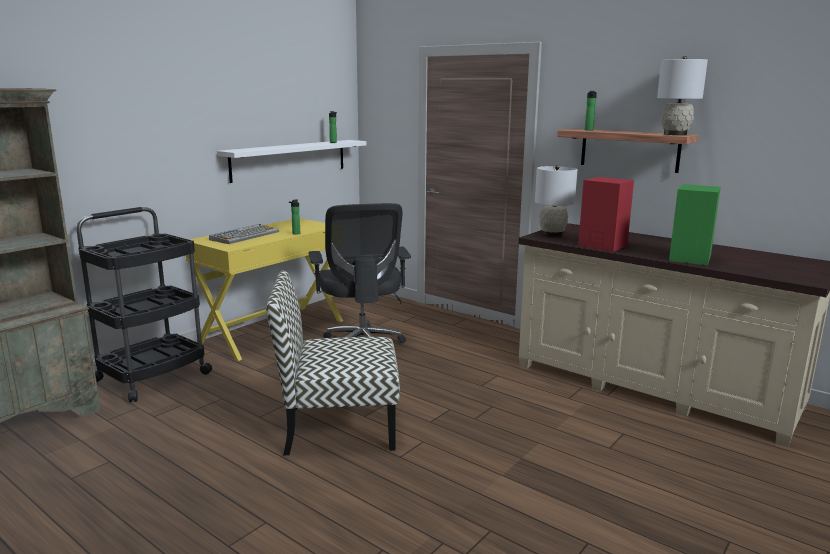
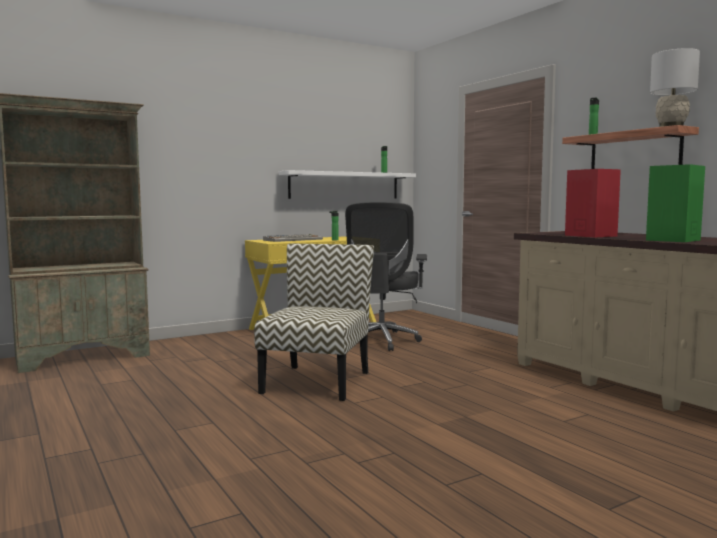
camera: 20 degrees right, 10 degrees down
black cart [77,207,212,402] -> none
chair [266,270,400,456] -> chair turned 90 degrees clockwise [254,244,374,401]
white table lamp [535,165,578,237] -> none

